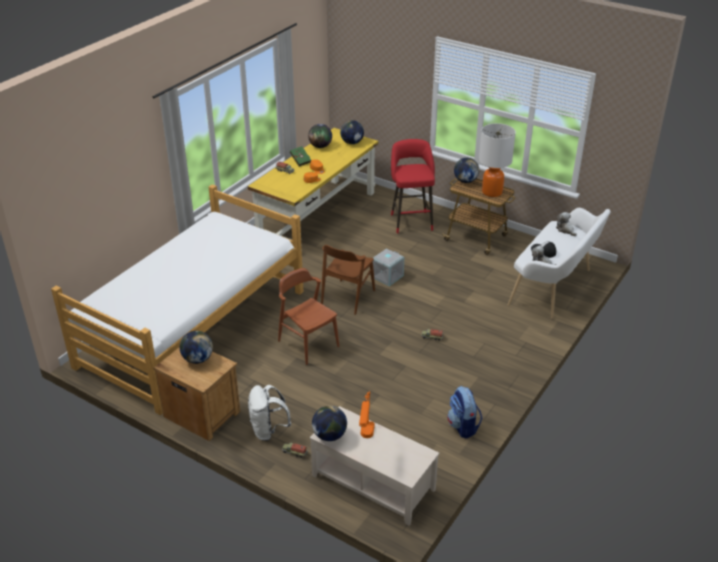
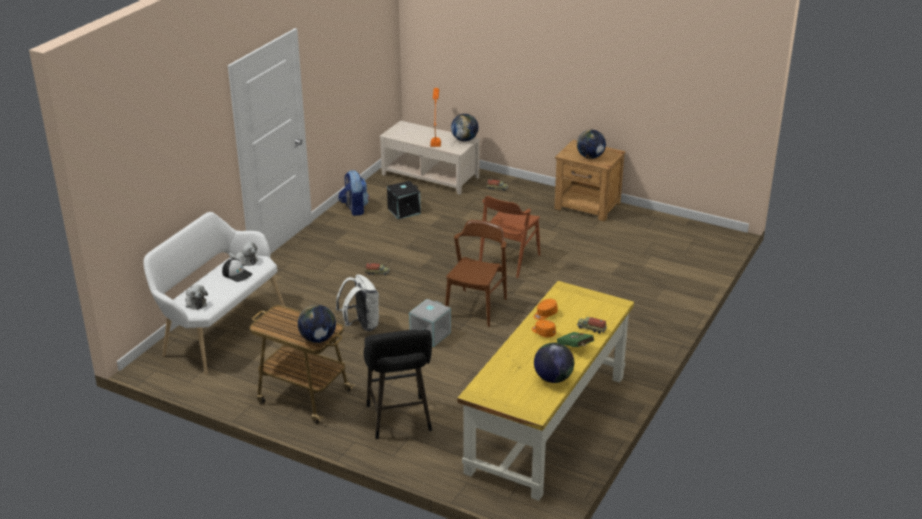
camera: 175 degrees right, 5 degrees down
bed [51,184,304,415] -> none
white backpack [248,385,291,441] -> white backpack moved to [336,274,379,331]
brown chair [278,268,339,365] -> brown chair turned 75 degrees clockwise [479,196,540,278]
globe [340,120,364,144] -> none
red stool [391,139,435,233] -> black stool [364,330,432,439]
table lamp [479,123,516,197] -> none
none -> black storage box [387,181,421,219]

